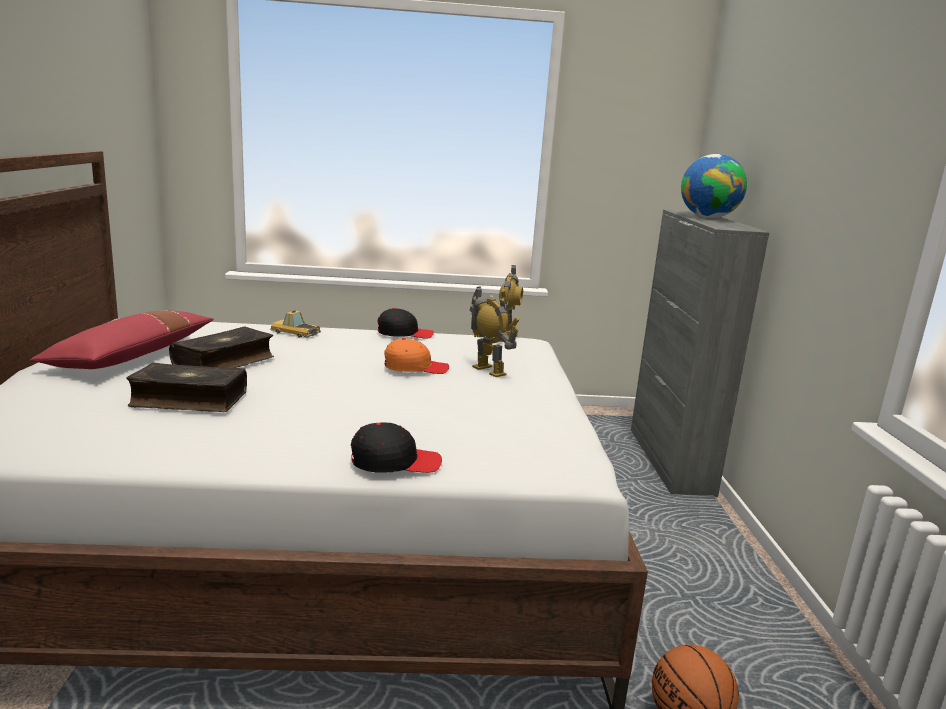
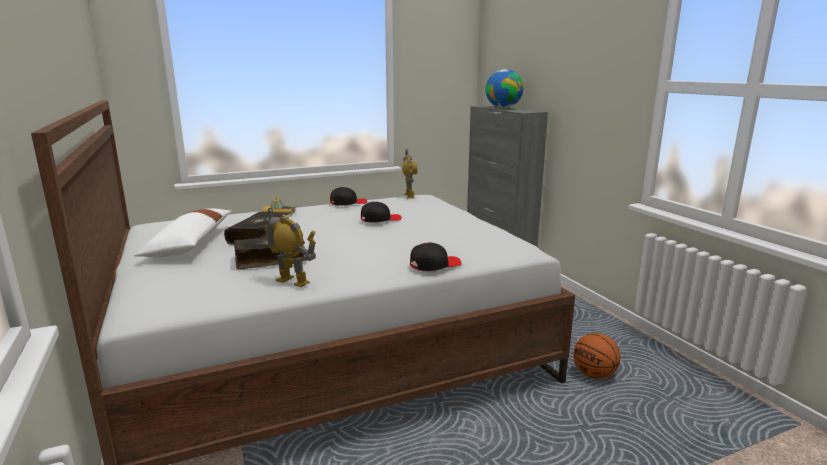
camera: 20 degrees left, 0 degrees up
red pillow [30,311,214,369] -> white pillow [134,208,232,257]
orange cap [384,338,449,374] -> black cap [361,201,402,223]
toy robot [469,286,519,377] -> toy robot moved to [264,207,316,287]

